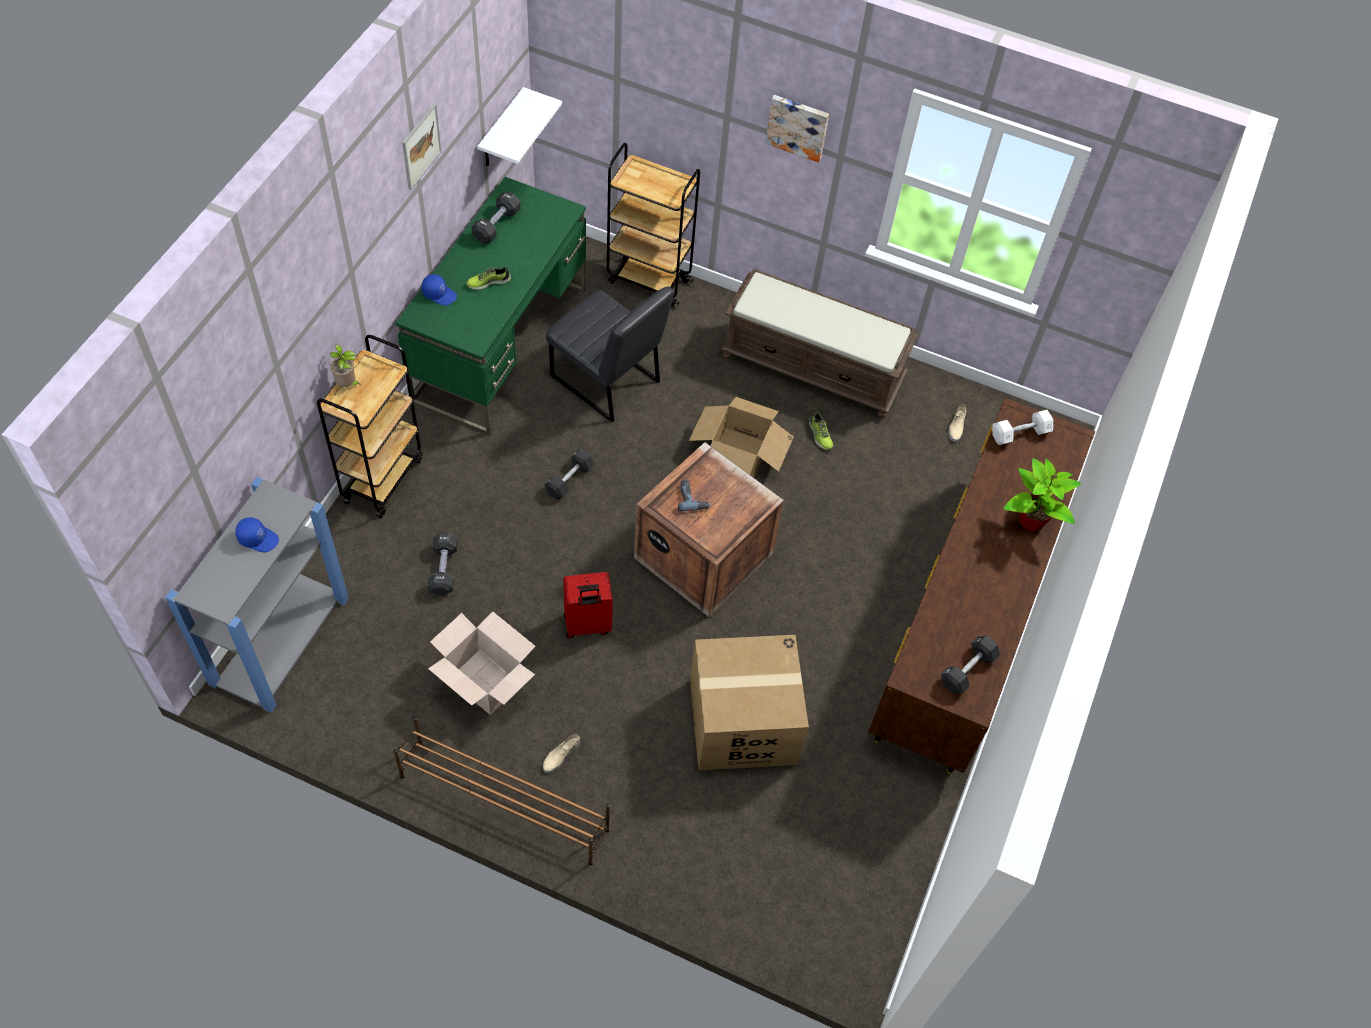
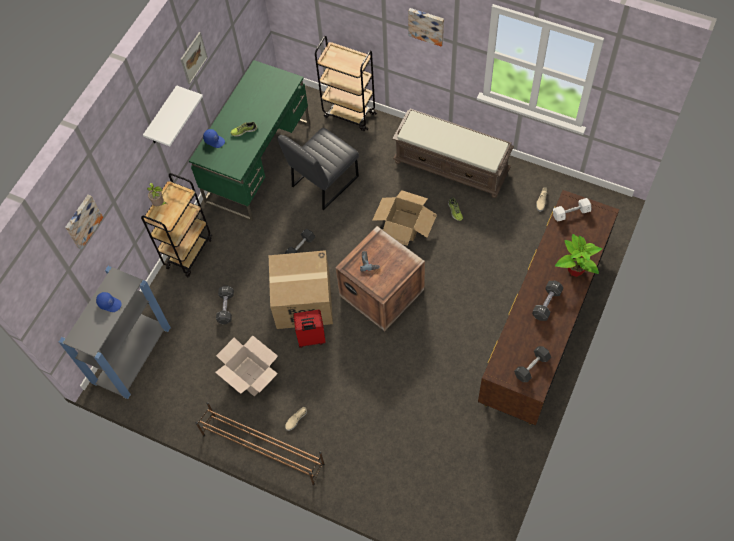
camera: 10 degrees right, 5 degrees up
black dumbbell [471,191,521,244] -> black dumbbell moved to [532,281,563,321]
white shelf [477,87,562,166] -> white shelf moved to [143,85,203,146]
grey chair [546,286,674,422] -> grey chair turned 90 degrees clockwise [277,128,359,210]
cardboard box [690,635,809,770] -> cardboard box moved to [269,250,333,329]
none -> picture [65,195,103,250]

